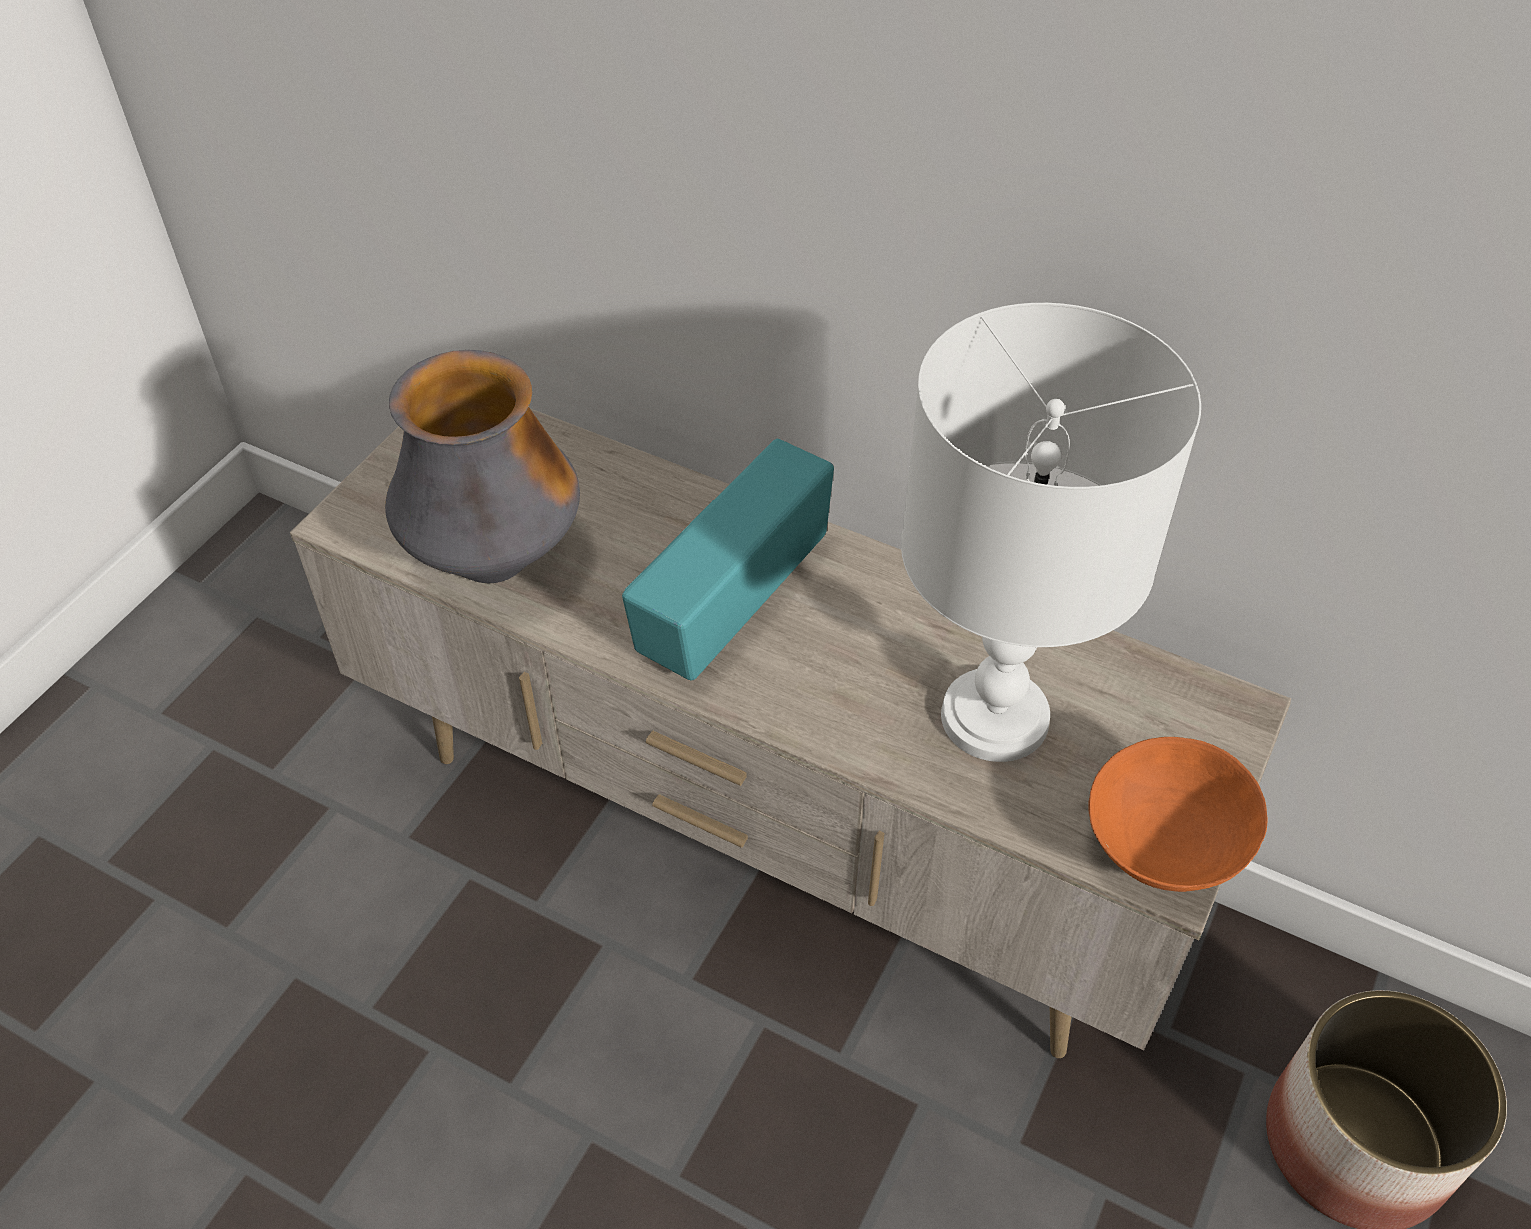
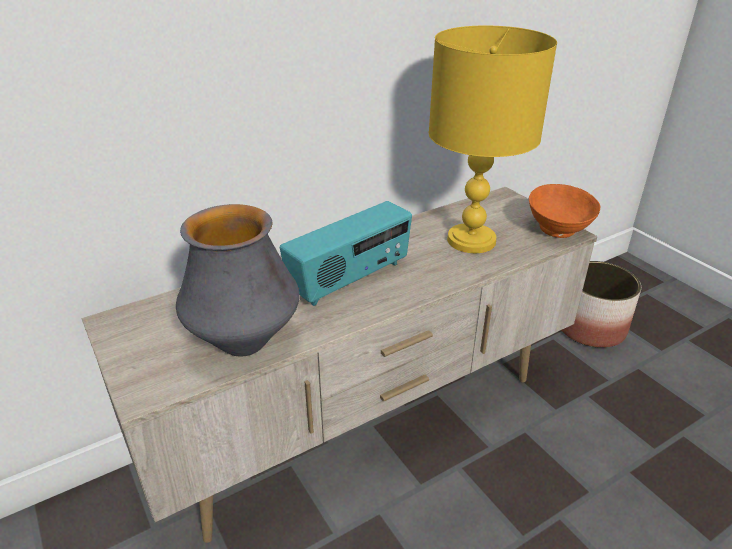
camera: 60 degrees left, 15 degrees down
radio [622,439,834,680] -> radio turned 105 degrees counterclockwise [280,201,412,306]
white table lamp [901,303,1201,762] -> yellow table lamp [429,26,557,253]

